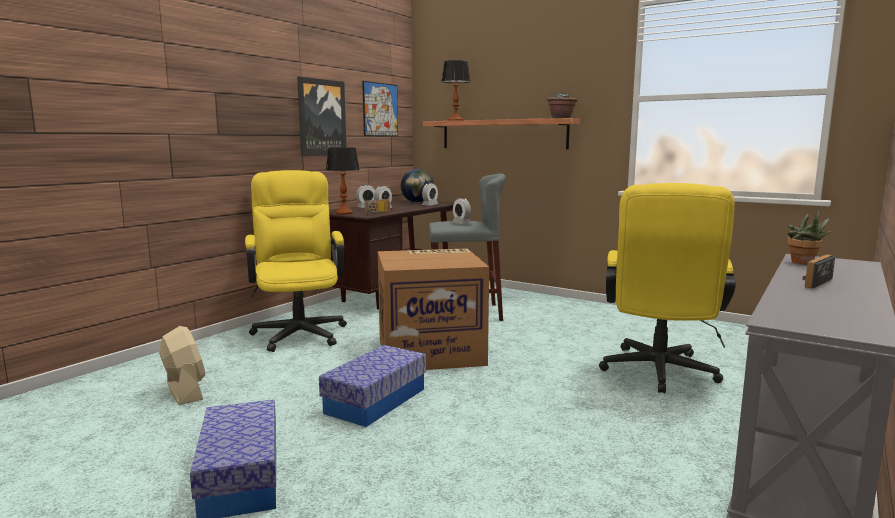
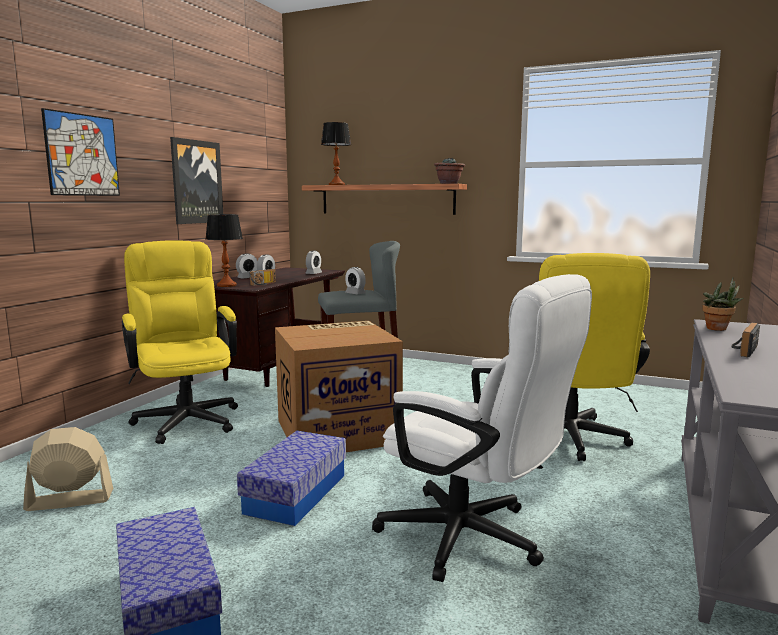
camera: 10 degrees left, 0 degrees up
beige fan [159,326,205,405] -> beige fan turned 60 degrees counterclockwise [23,427,113,511]
picture [362,81,398,136] -> picture moved to [41,108,120,196]
globe [401,169,434,203] -> none
none -> white office chair [372,274,592,582]

